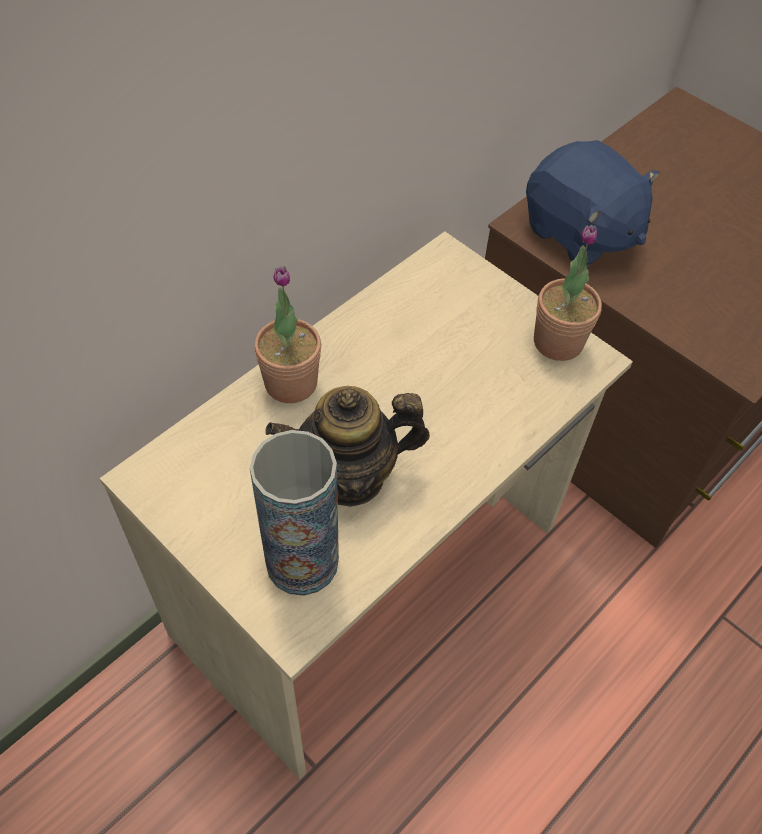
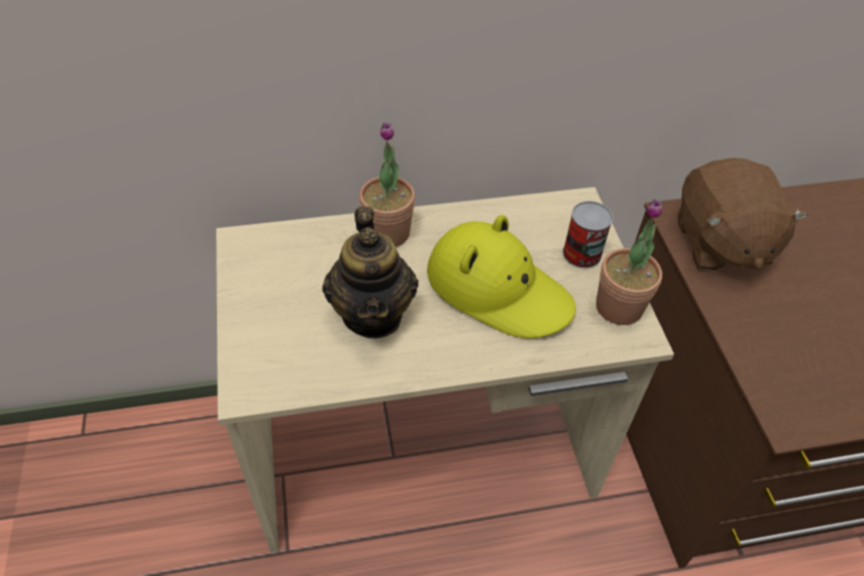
camera: 35 degrees right, 5 degrees down
vase [250,430,339,596] -> none
teapot [265,386,430,507] -> teapot turned 120 degrees counterclockwise [322,206,418,339]
blue plush toy [526,140,659,267] -> brown plush toy [678,158,808,271]
none -> yellow hat [427,215,576,339]
none -> can [563,201,613,268]

